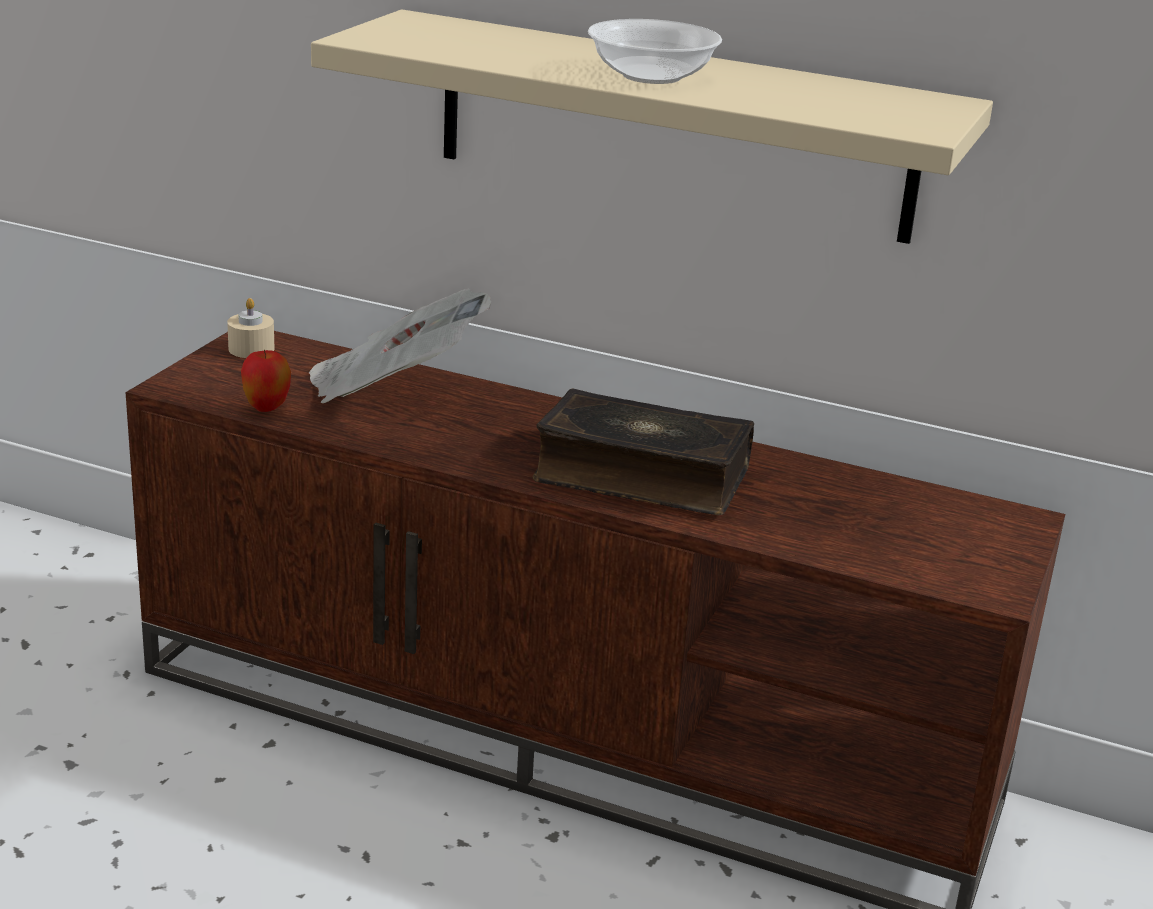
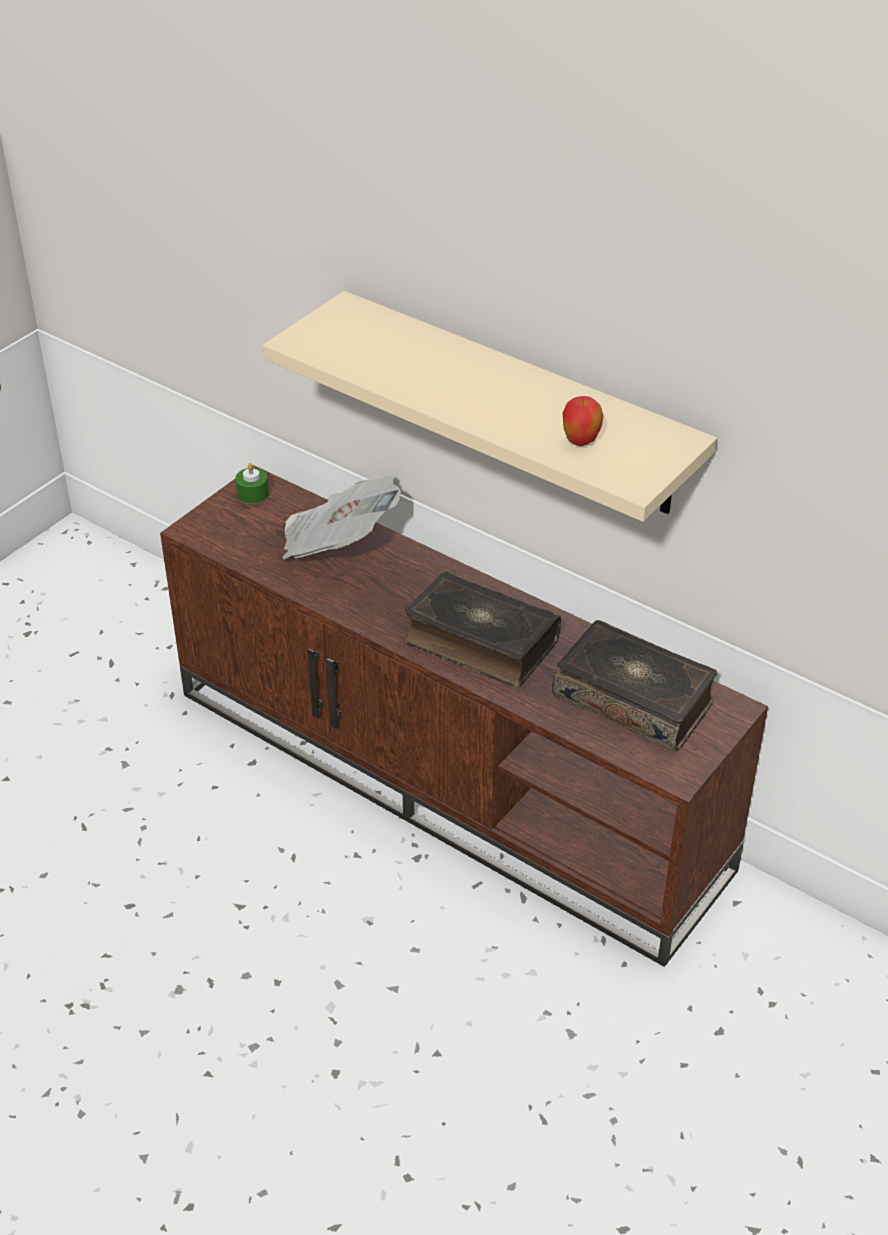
camera: 15 degrees right, 15 degrees up
beige candle [227,298,275,358] -> green candle [236,463,269,504]
apple [241,349,291,412] -> apple moved to [563,396,603,446]
bowl [588,19,722,84] -> none
none -> book [552,620,717,751]

